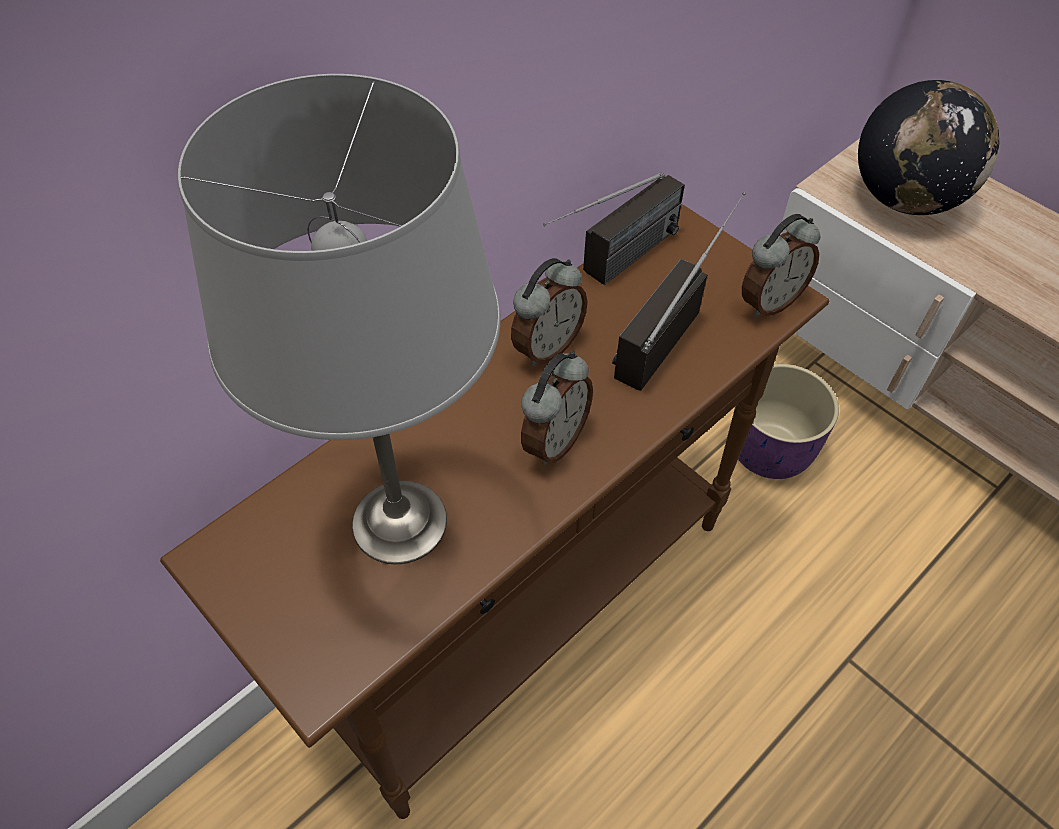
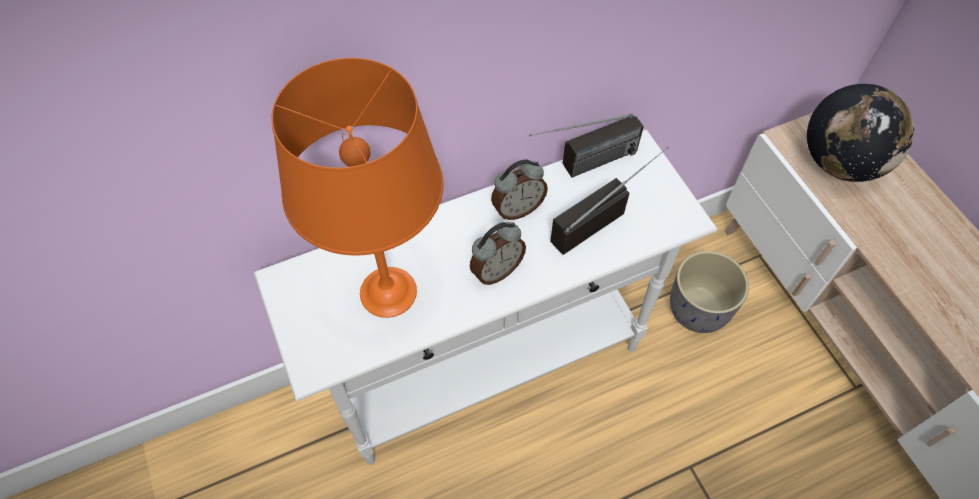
camera: 20 degrees right, 5 degrees up
brown console table [160,204,829,819] -> white console table [254,129,717,465]
grey table lamp [178,74,501,564] -> orange table lamp [271,58,443,318]
purple planter [735,364,839,479] -> grey planter [670,251,749,333]
alarm clock [742,214,821,318] -> none

